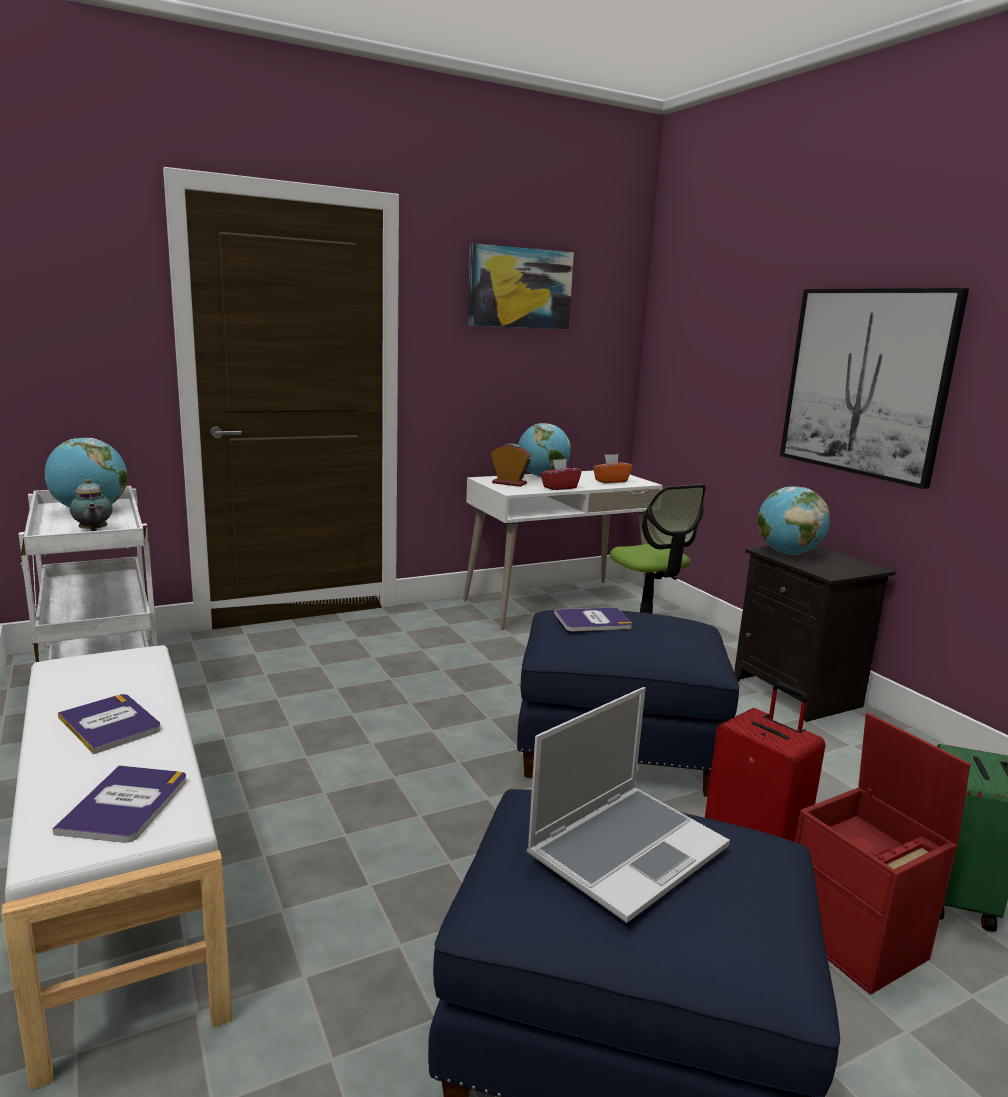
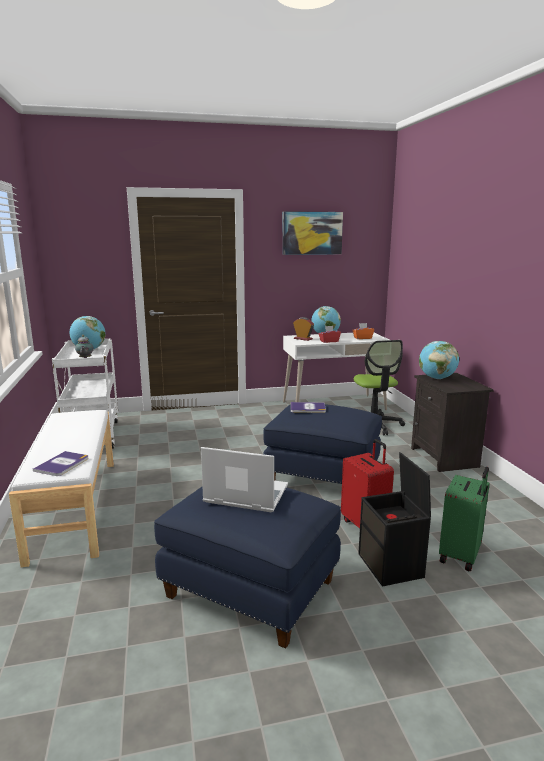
camera: 15 degrees right, 0 degrees up
book [58,694,161,754] -> none
laptop [527,687,730,923] -> laptop turned 135 degrees counterclockwise [201,447,288,512]
picture [780,288,969,489] -> none
red storage box [795,713,970,995] -> black storage box [358,452,431,586]

